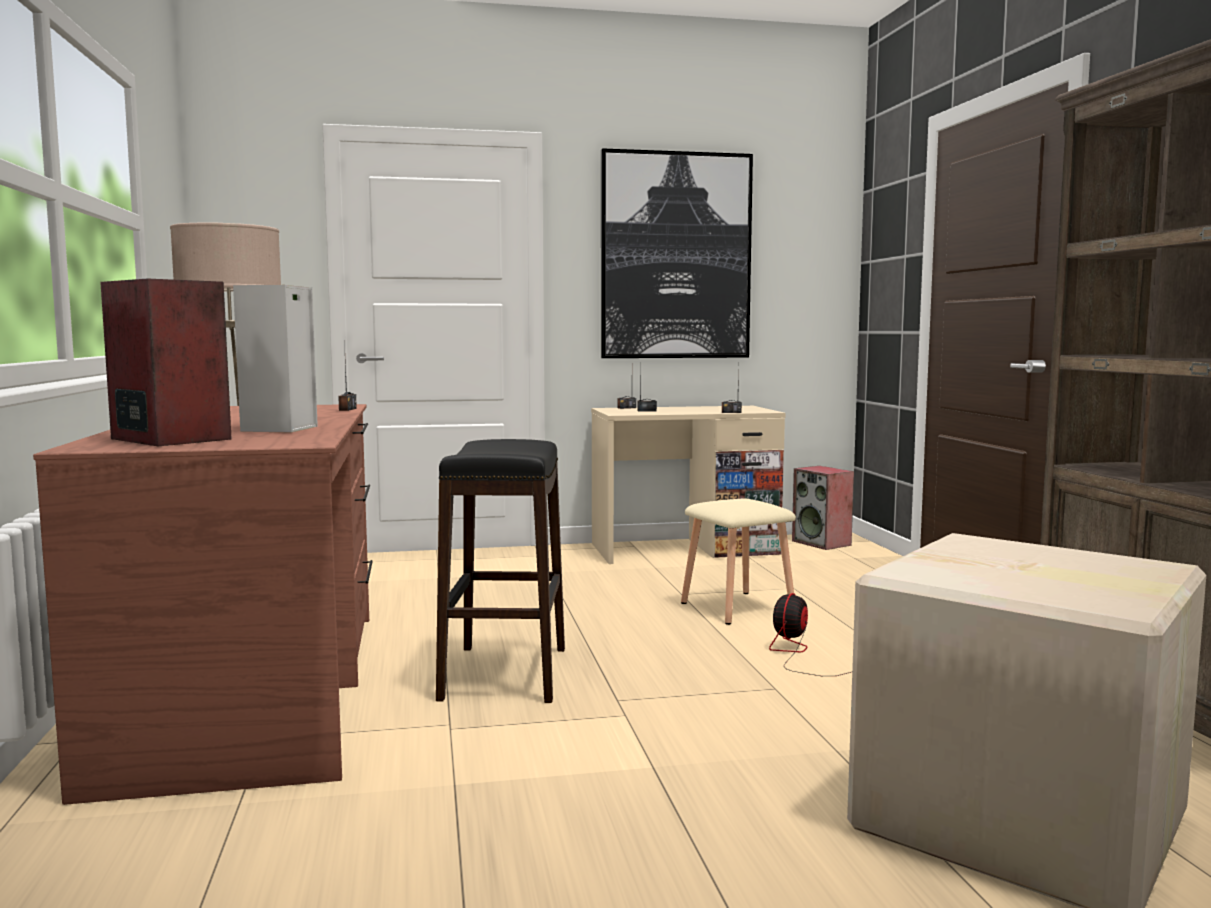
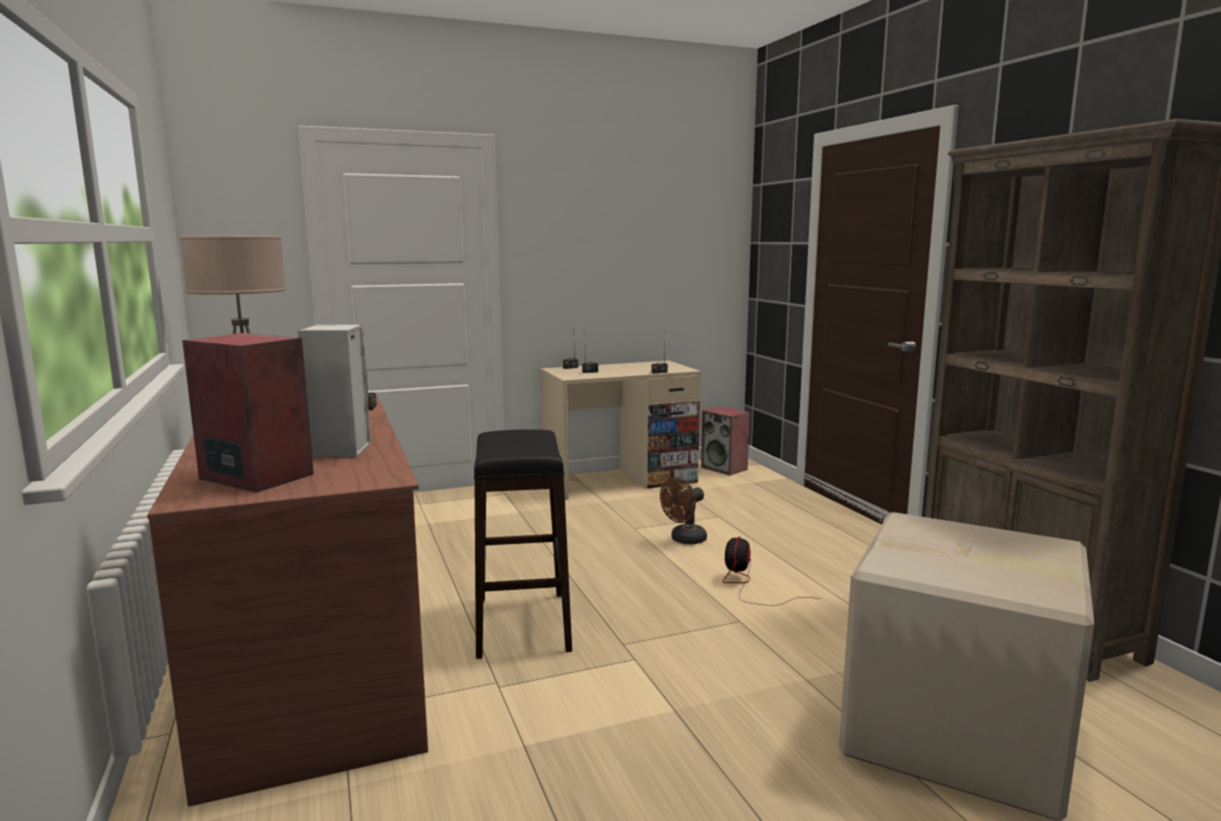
camera: 10 degrees left, 5 degrees up
picture [601,148,753,358] -> none
beige stool [681,498,796,625] -> brown fan [660,477,707,545]

